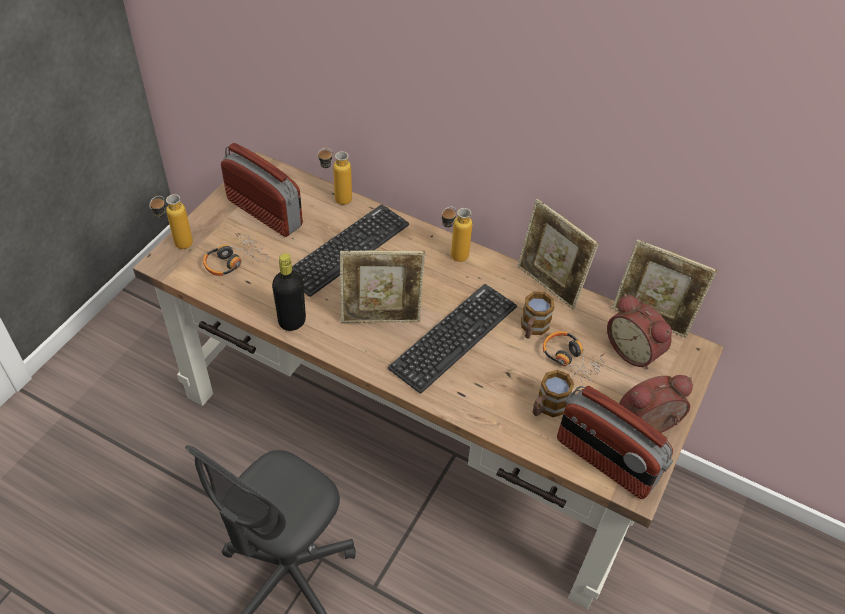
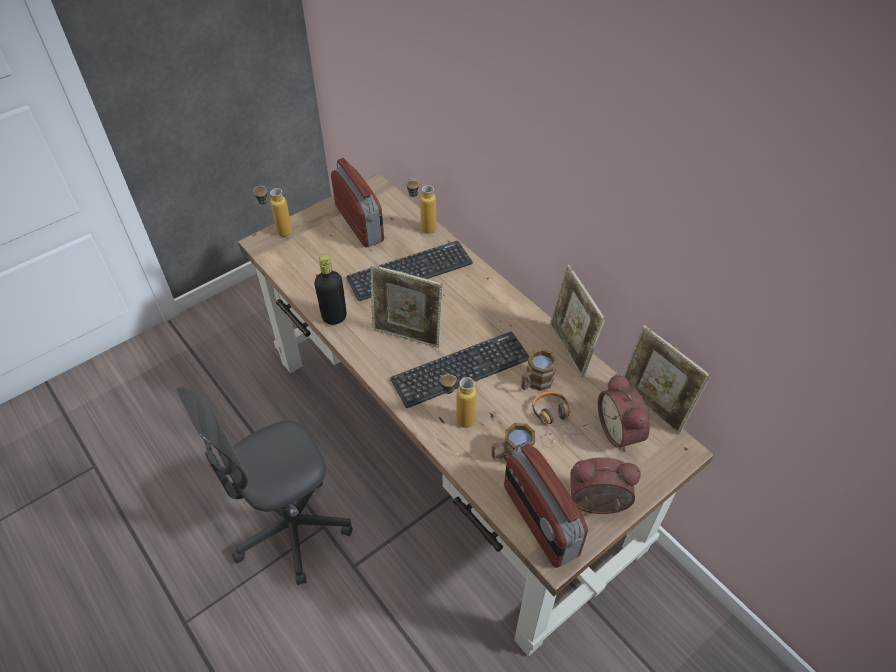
camera: 25 degrees right, 0 degrees up
headphones [203,233,268,276] -> none
bottle [441,206,473,262] -> bottle moved to [439,374,477,428]

